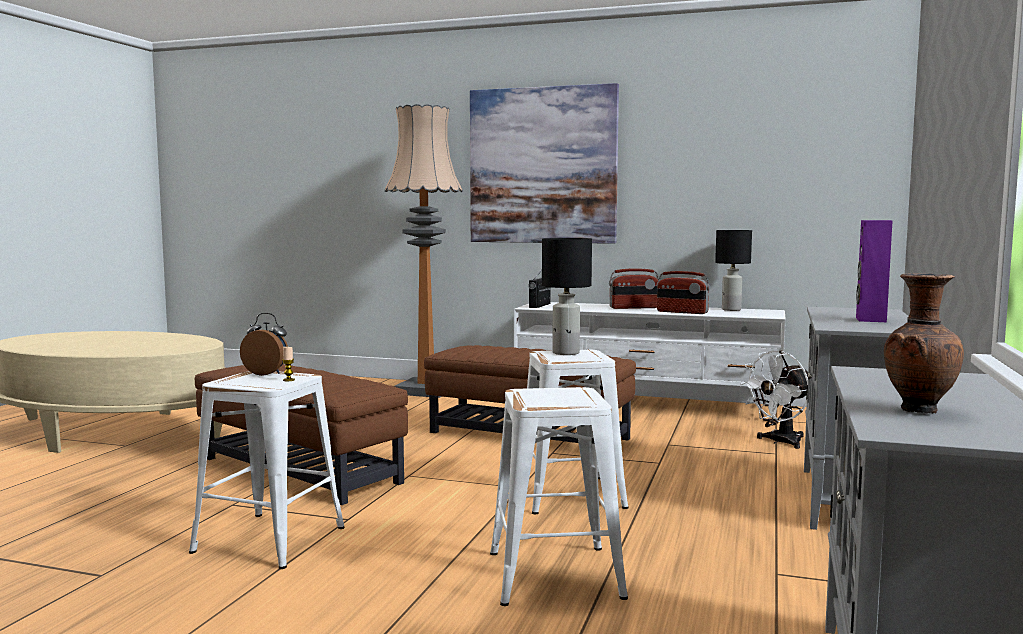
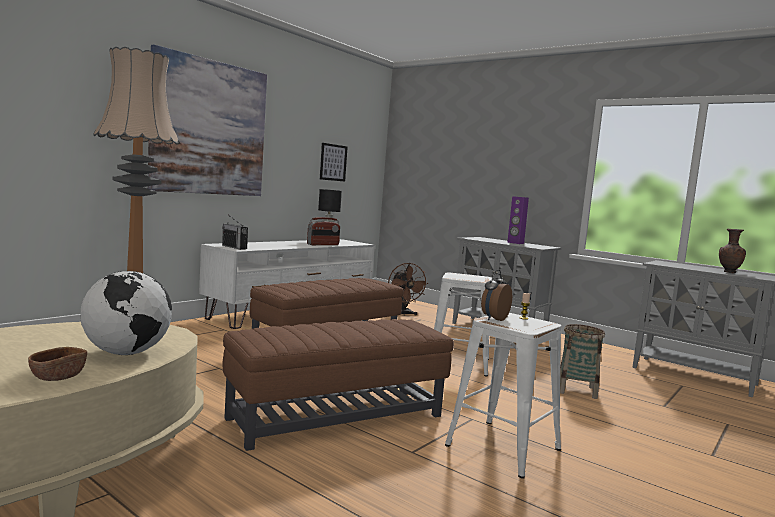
camera: 70 degrees left, 0 degrees up
white stool [490,387,628,606] -> basket [560,324,605,399]
black table lamp [542,238,592,355] -> none
radio [609,268,658,309] -> none
white fan [740,350,808,449] -> brown fan [388,263,429,315]
none -> brown bowl [28,347,87,381]
none -> globe [81,271,172,355]
none -> picture [320,143,348,182]

